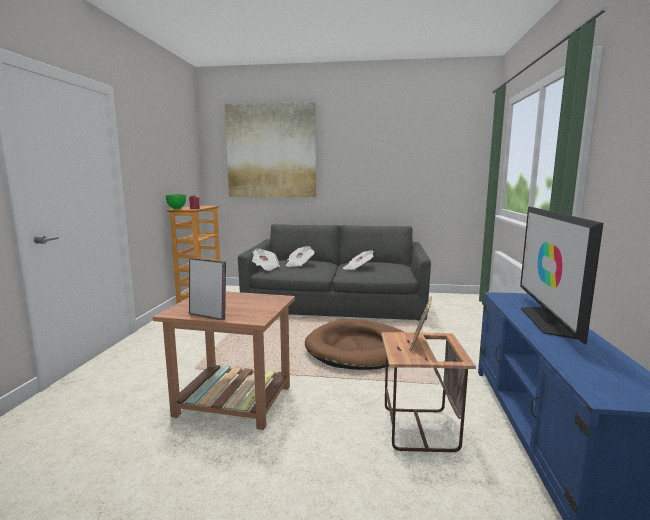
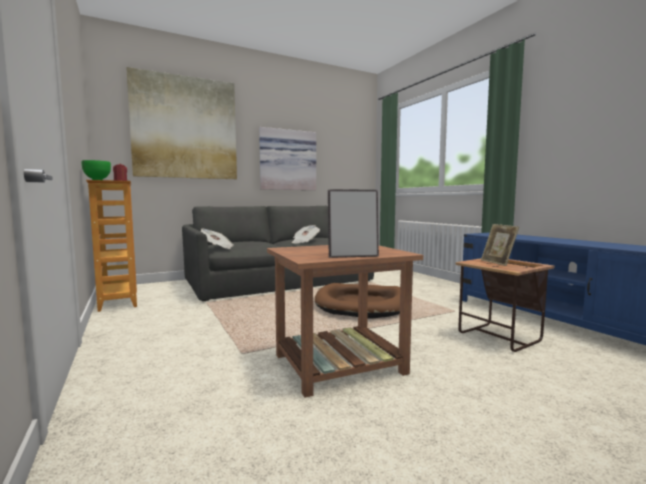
camera: 35 degrees left, 5 degrees down
newspaper [286,246,315,267] -> none
television [520,207,603,344] -> none
none -> picture [259,127,316,190]

